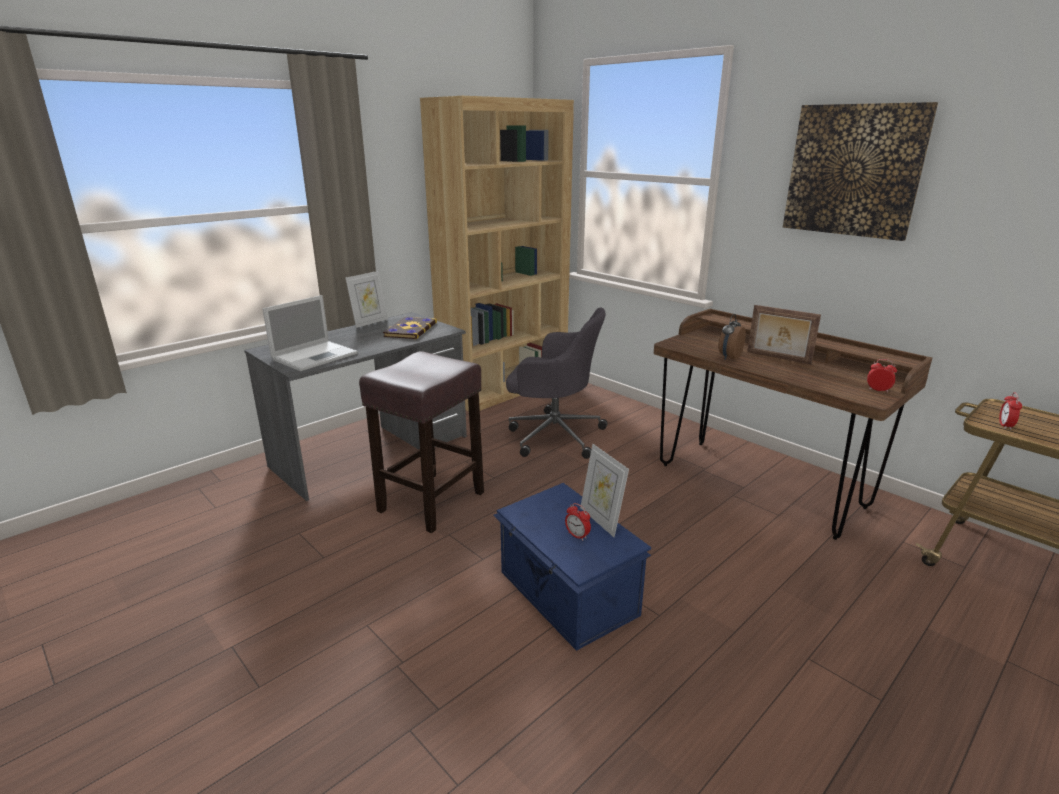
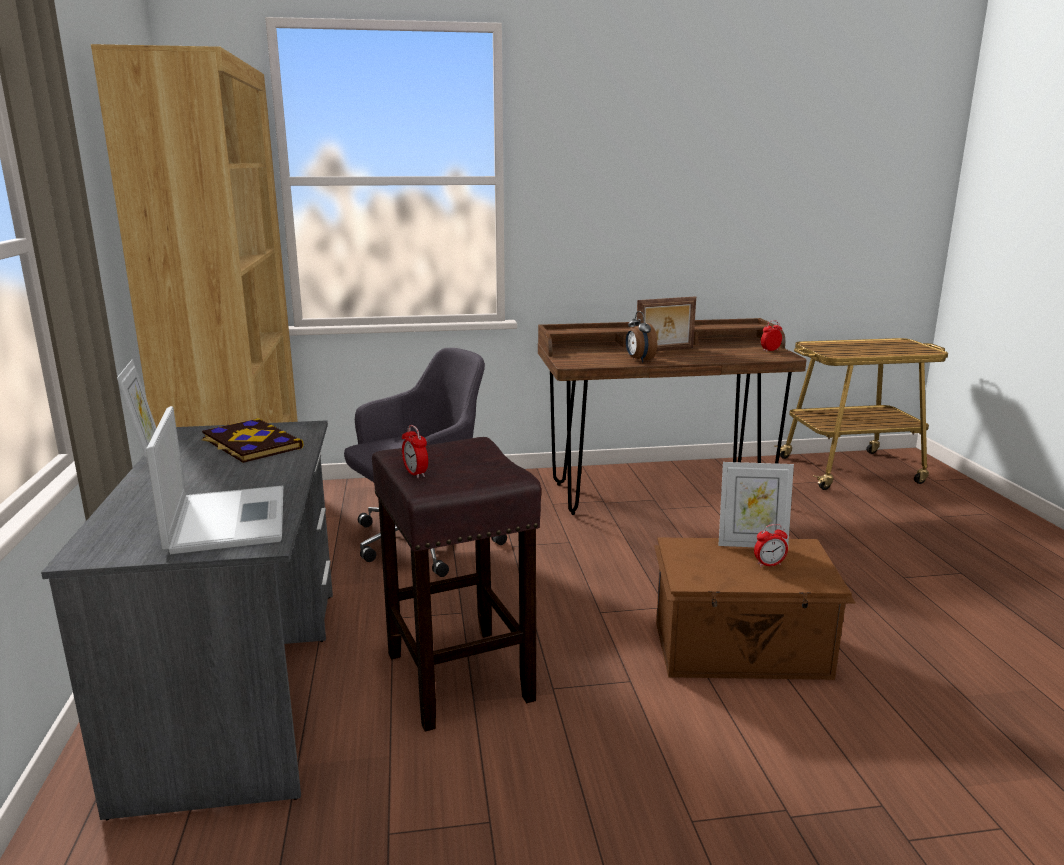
camera: 55 degrees left, 5 degrees down
blue storage box [493,483,651,651] -> brown storage box [654,538,856,680]
picture [783,102,938,241] -> none
alarm clock [999,392,1022,430] -> alarm clock moved to [402,425,428,478]

